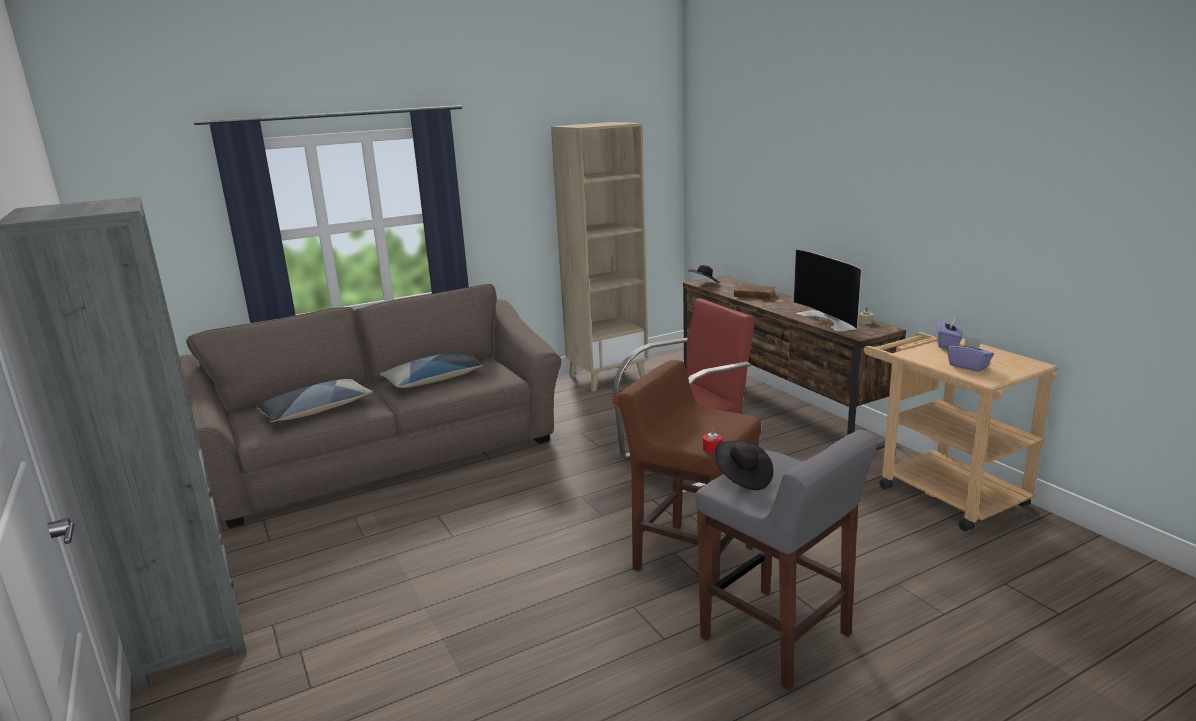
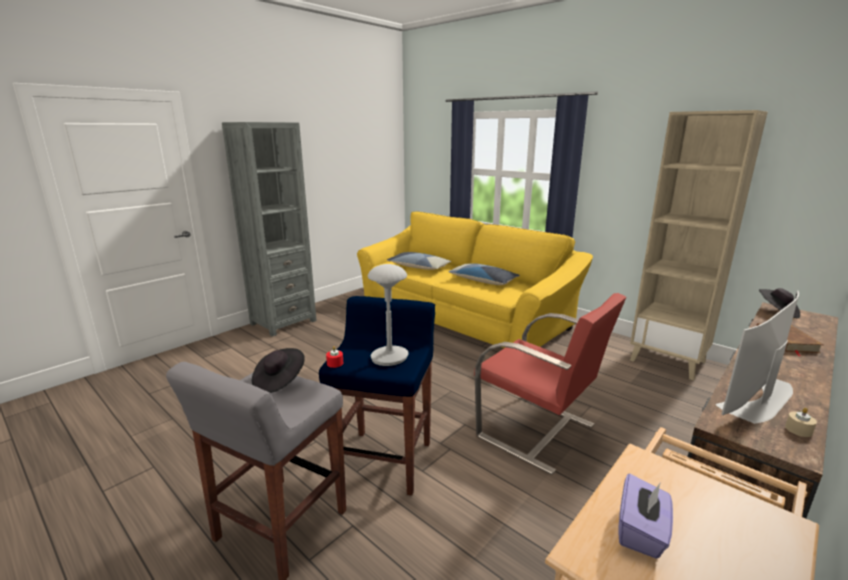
camera: 70 degrees right, 0 degrees up
brown sofa [179,284,562,528] -> yellow sofa [357,212,593,348]
brown stool [618,360,761,584] -> blue stool [319,296,435,496]
purple tissue box [937,318,963,348] -> none
none -> grey table lamp [368,264,409,366]

